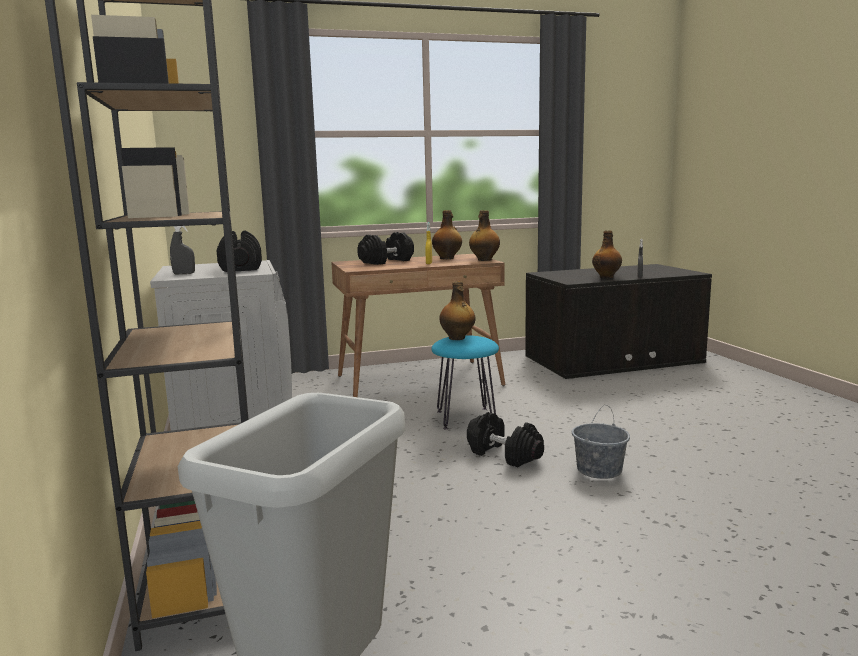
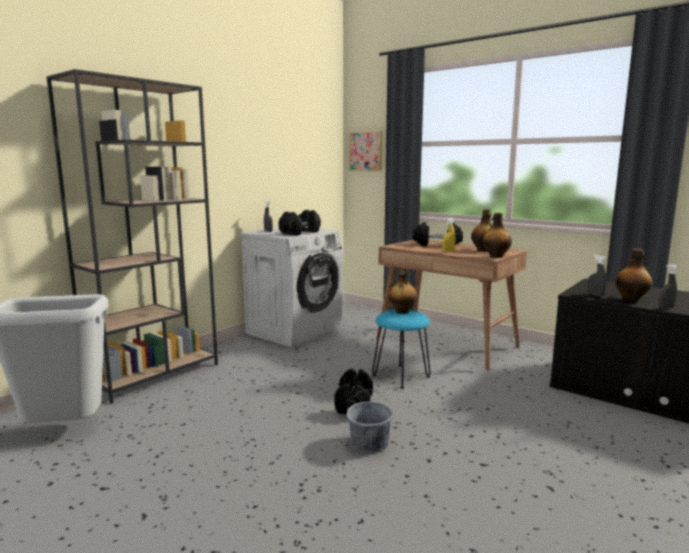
camera: 55 degrees right, 0 degrees up
none -> picture [349,131,382,171]
none -> grey spray bottle [588,255,606,296]

